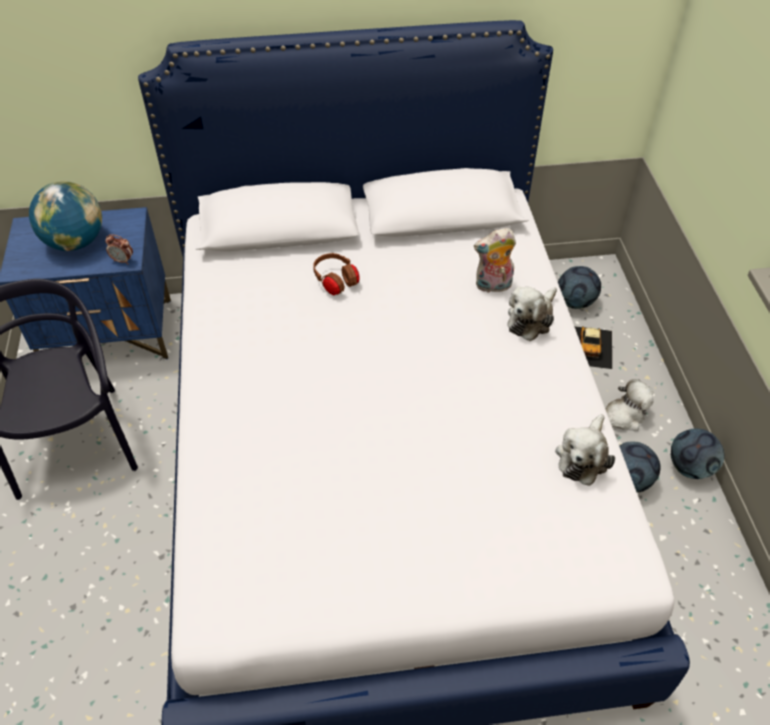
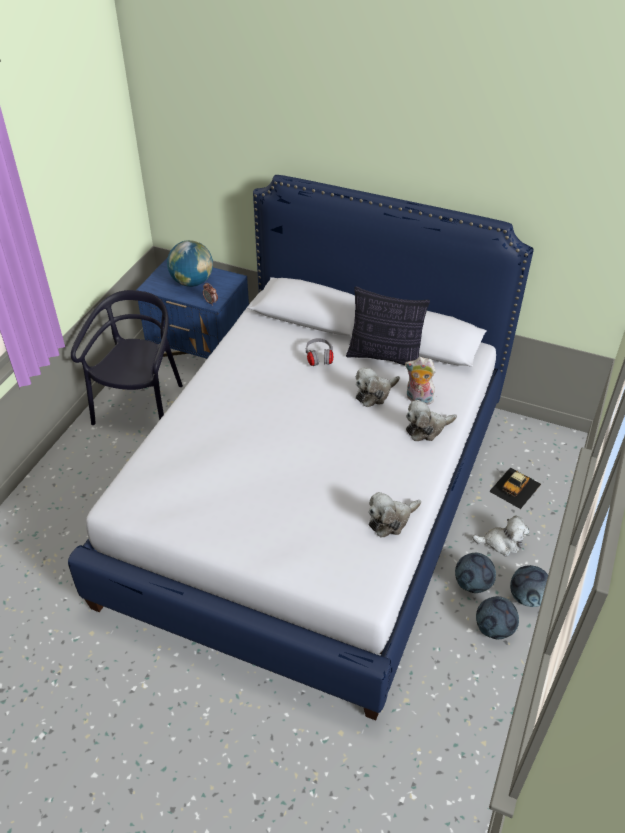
camera: 30 degrees right, 5 degrees down
brown headphones [313,253,360,295] -> grey headphones [306,338,333,366]
football [558,266,601,309] -> football moved to [476,596,519,639]
none -> pillow [346,286,430,365]
none -> plush toy [356,367,400,407]

